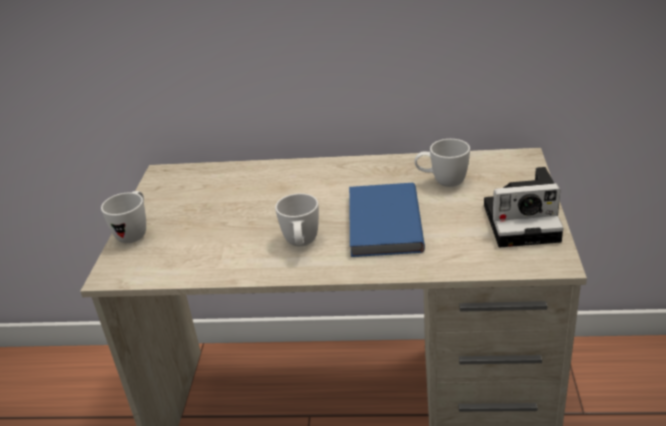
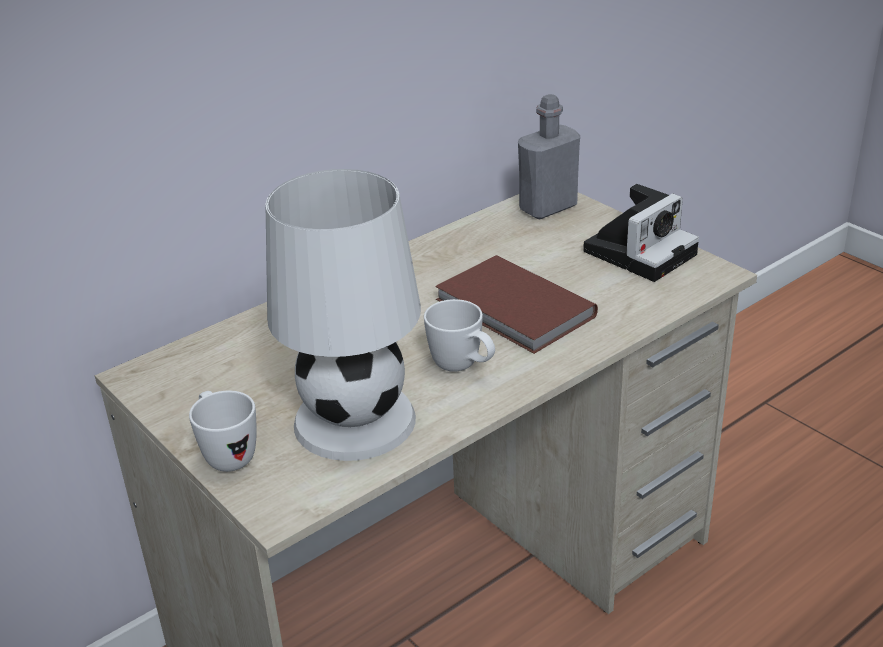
camera: 45 degrees left, 0 degrees up
blue book [349,183,425,257] -> brown book [435,255,598,354]
white mug [415,139,470,187] -> none
none -> white table lamp [265,169,421,461]
none -> grey bottle [518,94,580,219]

